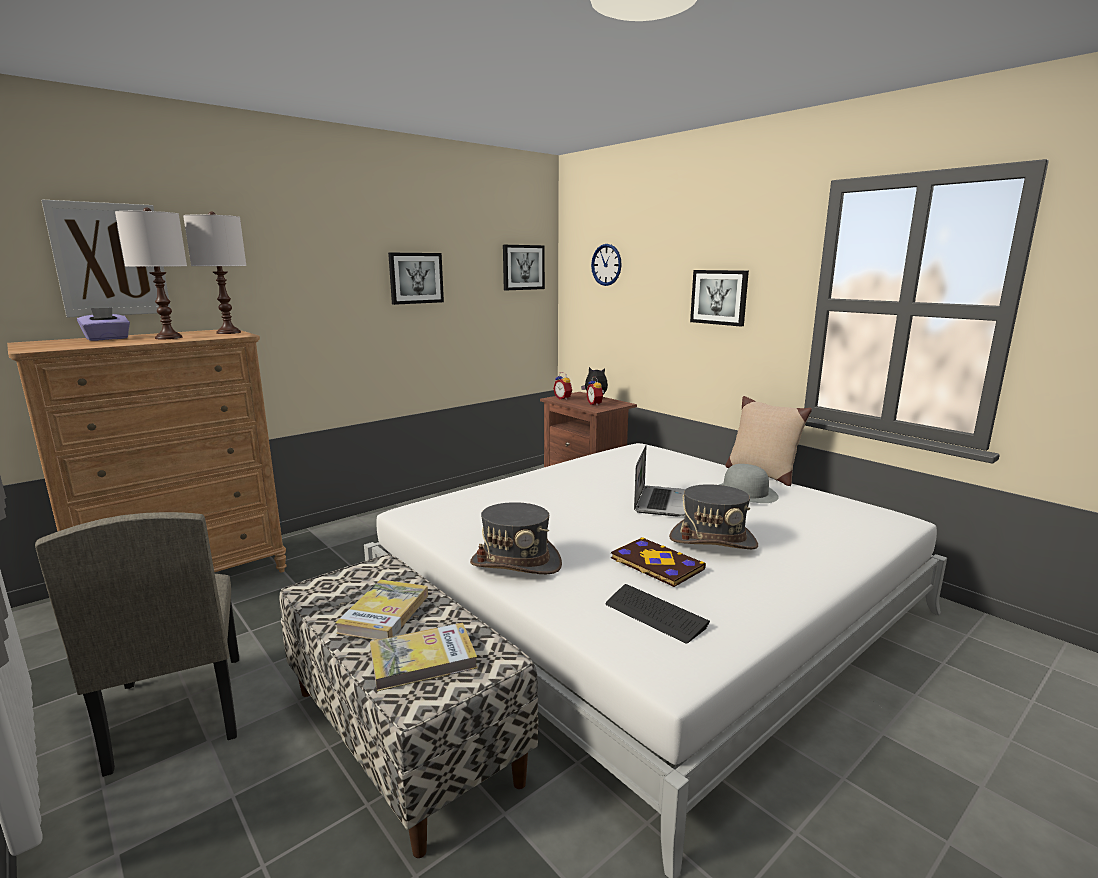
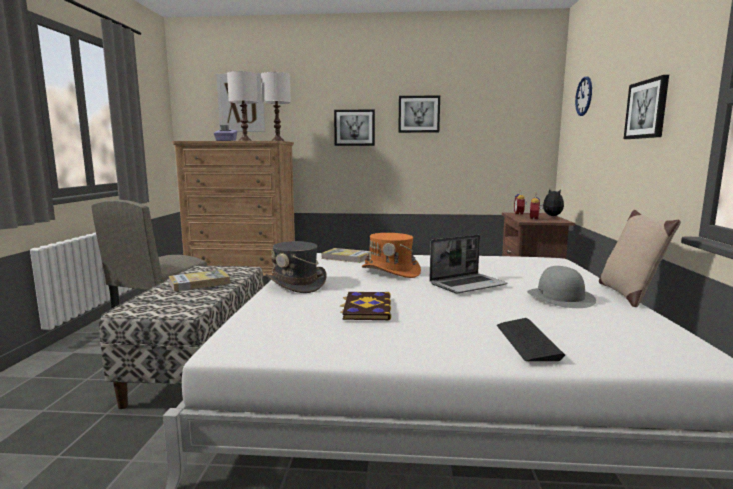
camera: 45 degrees right, 5 degrees down
book [370,623,478,691] -> book moved to [321,248,370,263]
picture [503,245,545,290] -> picture moved to [334,110,375,146]
keyboard [606,584,710,643] -> keyboard moved to [497,318,565,361]
grey hat [669,484,758,549] -> none
none -> orange hat [362,233,421,278]

